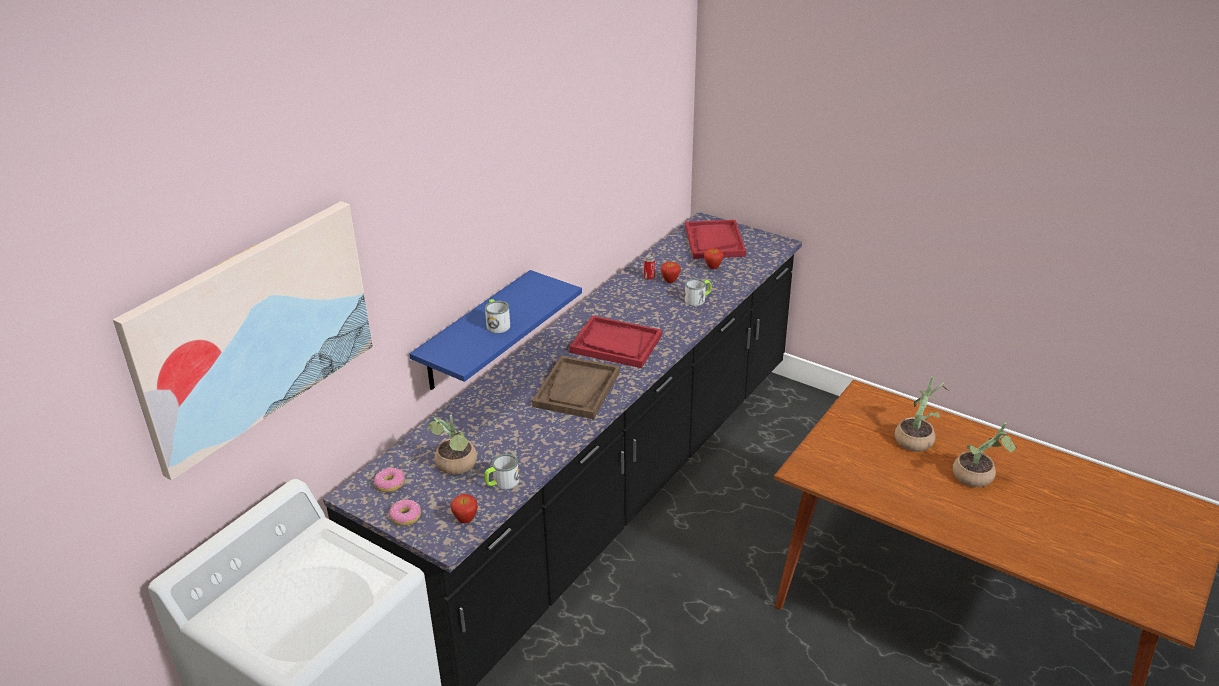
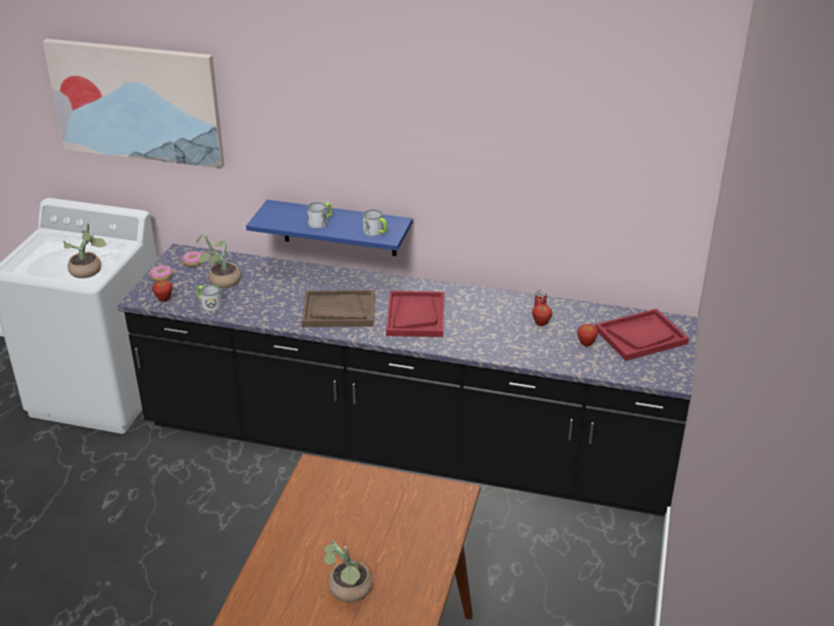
camera: 70 degrees right, 0 degrees up
mug [685,278,711,306] -> mug moved to [363,209,387,236]
potted plant [895,377,949,452] -> potted plant moved to [64,223,106,278]

